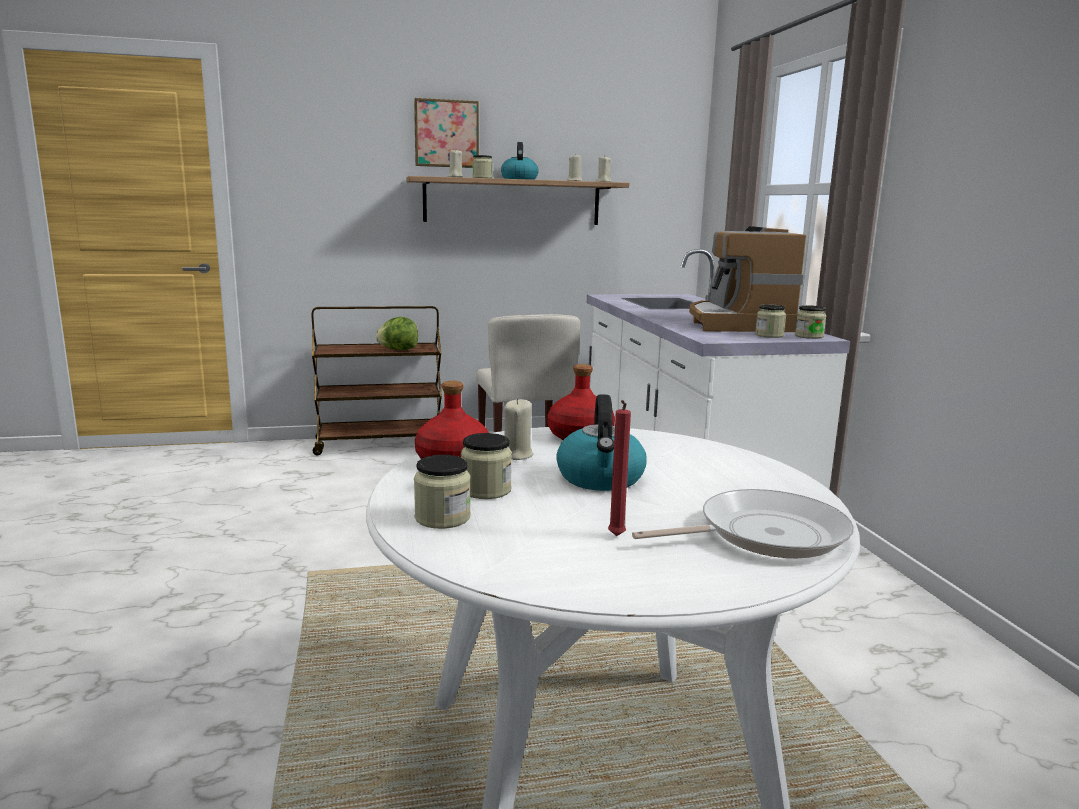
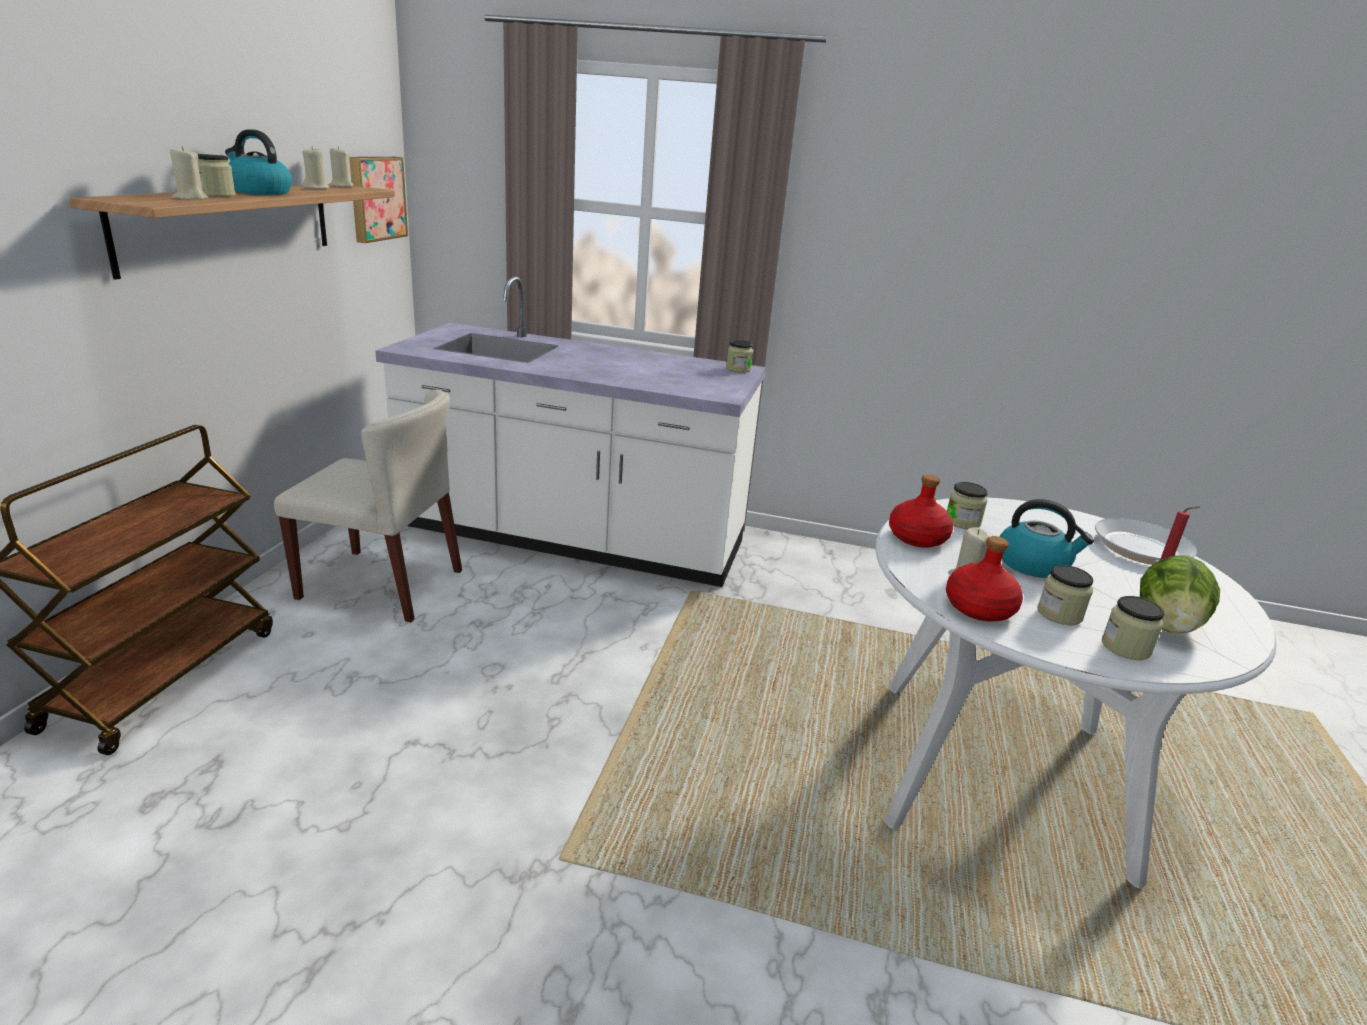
camera: 65 degrees left, 10 degrees up
lettuce [376,317,418,350] -> lettuce moved to [1140,555,1220,634]
picture [414,98,479,168] -> picture moved to [349,157,408,243]
coffee machine [689,226,806,332] -> none
jar [755,304,786,338] -> jar moved to [947,482,988,529]

